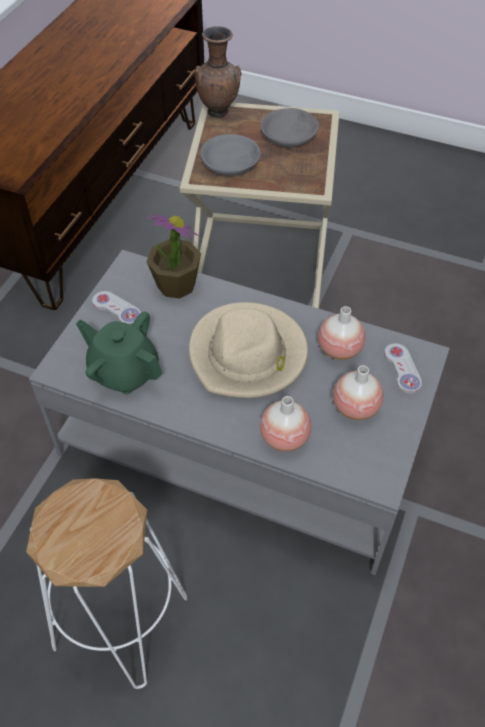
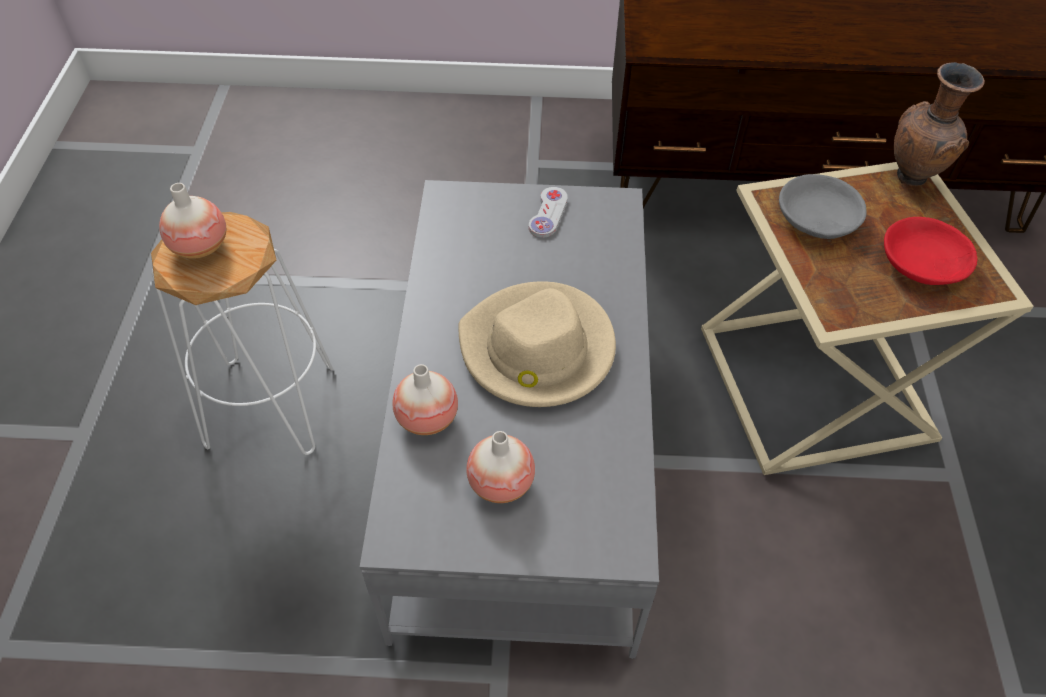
camera: 70 degrees right, 0 degrees up
green teapot [76,312,163,394] -> none
potted plant [146,214,201,299] -> none
grey bowl [260,108,319,147] -> red bowl [884,217,978,285]
vase [318,306,365,360] -> vase moved to [159,183,227,259]
white game controller [384,343,422,394] -> none

